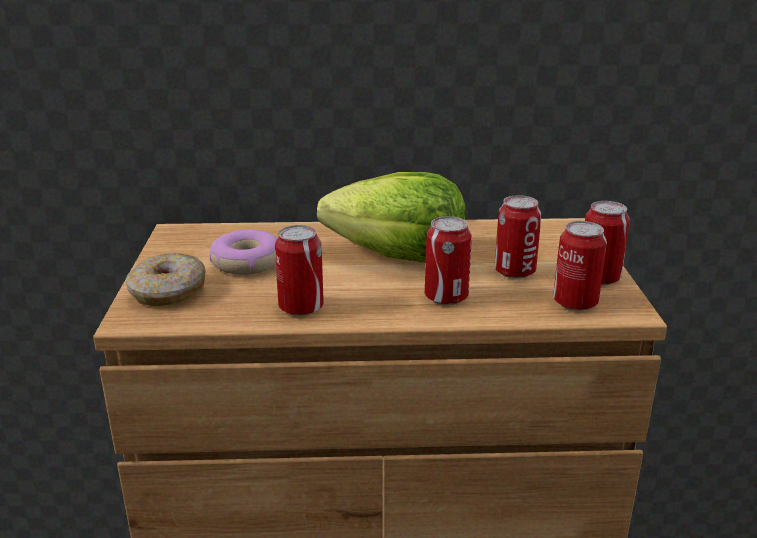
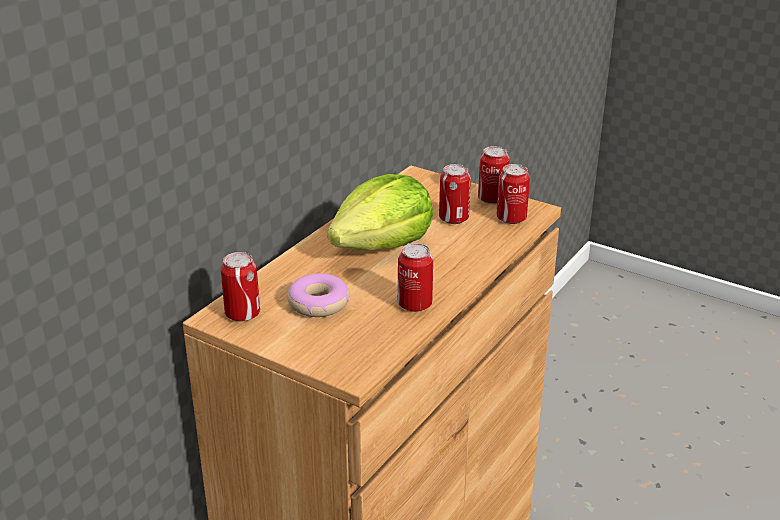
camera: 55 degrees left, 5 degrees up
donut [125,253,206,306] -> none
can [425,216,472,305] -> can moved to [221,252,260,322]

